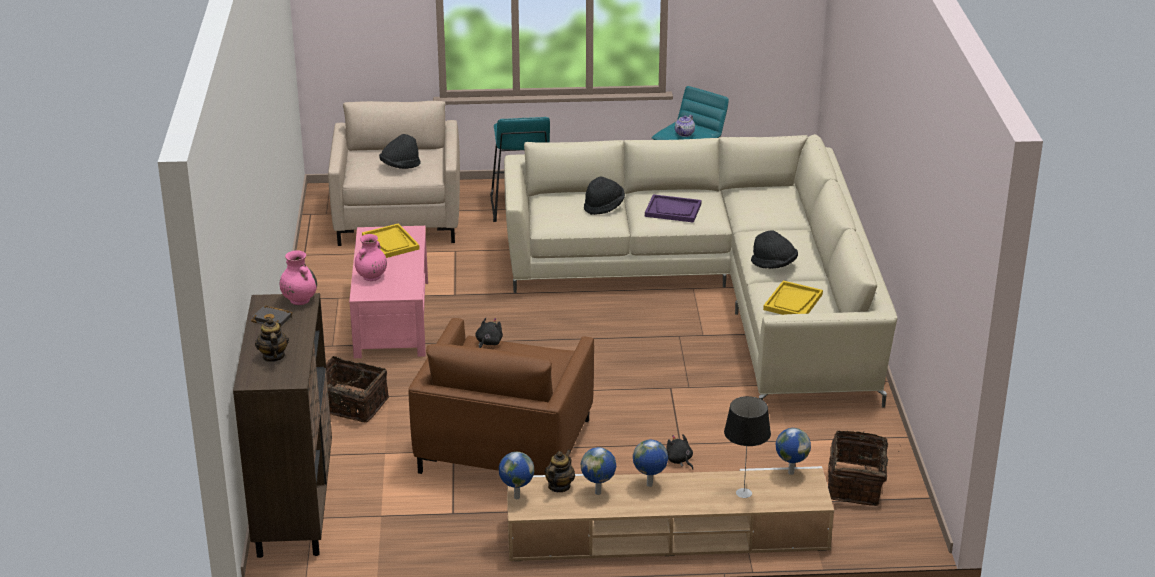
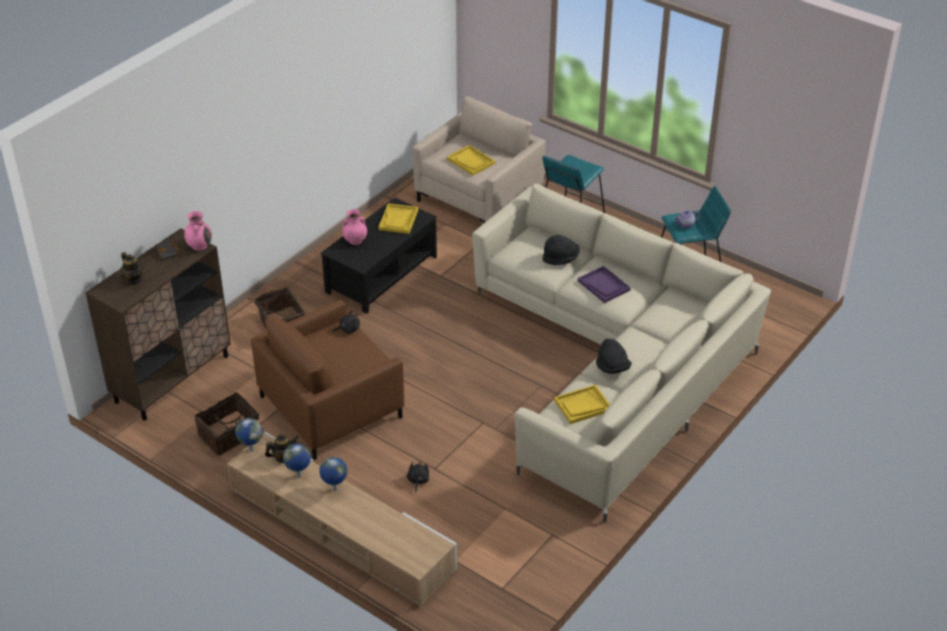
camera: 40 degrees right, 10 degrees up
teapot [255,317,289,362] -> teapot turned 120 degrees clockwise [120,252,144,284]
pink coffee table [349,226,428,358] -> black coffee table [321,198,437,314]
black hat [379,134,421,169] -> yellow tray [447,145,495,176]
table lamp [724,396,771,498] -> none
globe [776,428,811,475] -> none
basket [828,430,900,506] -> basket moved to [195,392,262,455]

